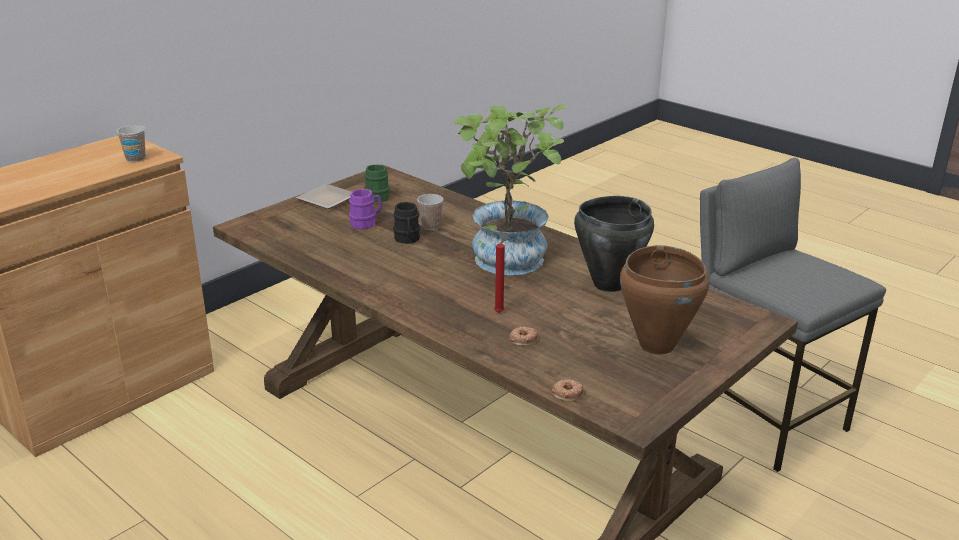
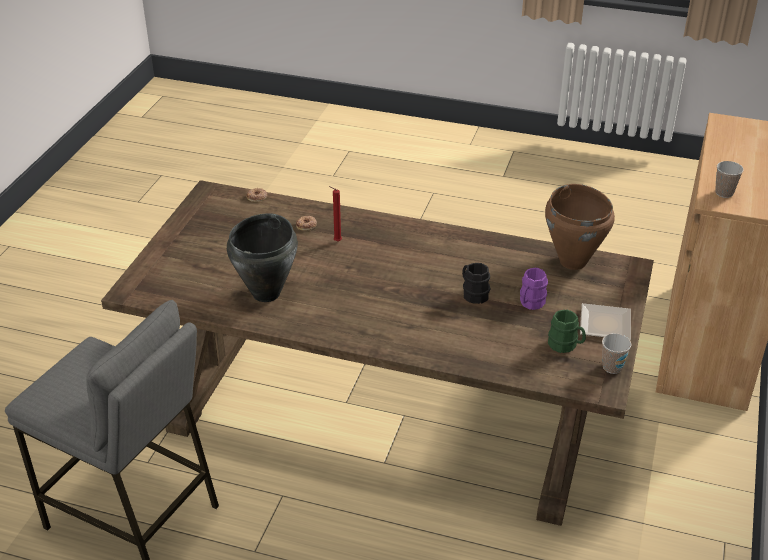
camera: 155 degrees right, 10 degrees up
cup [417,194,443,230] -> cup moved to [602,333,631,374]
potted plant [454,104,566,275] -> none
brown cooking pot [620,245,709,354] -> brown cooking pot moved to [545,184,615,270]

